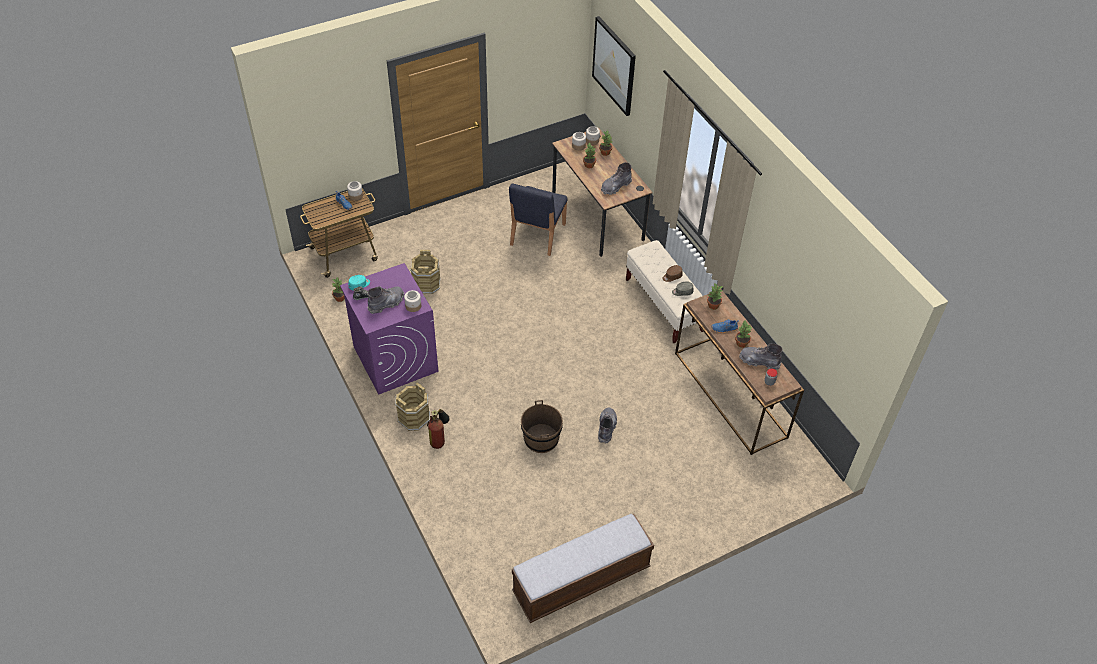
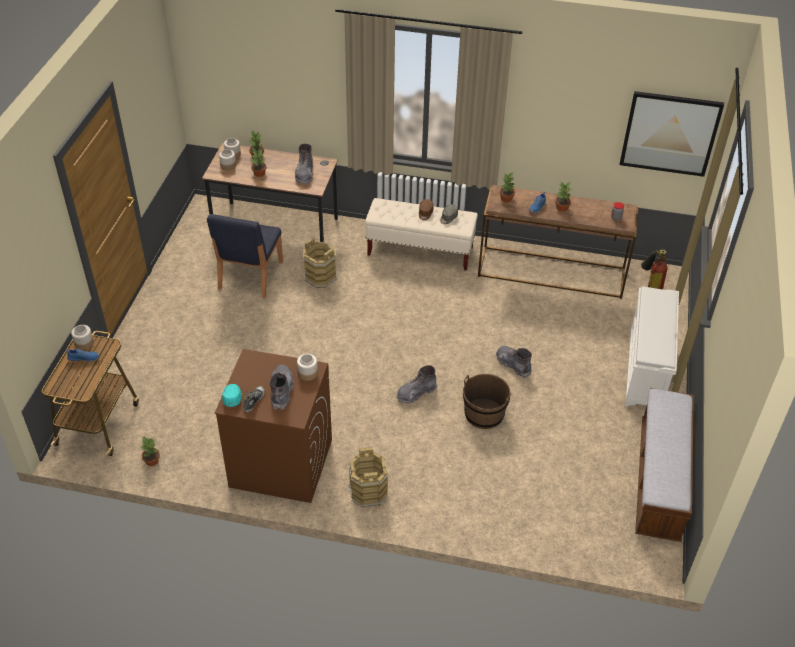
camera: 50 degrees left, 5 degrees down
purple washing machine [340,263,438,395] -> brown washing machine [215,349,332,503]
brown bucket [410,250,440,294] -> brown bucket moved to [303,237,337,288]
fire extinguisher [427,409,450,449] -> fire extinguisher moved to [641,249,668,289]
blue chair [509,183,568,256] -> blue chair turned 45 degrees clockwise [207,214,283,298]
picture [592,16,636,116] -> picture moved to [620,91,724,177]
grey boot [739,343,782,370] -> grey boot moved to [397,365,437,404]
none -> white shoe rack [625,286,679,407]

